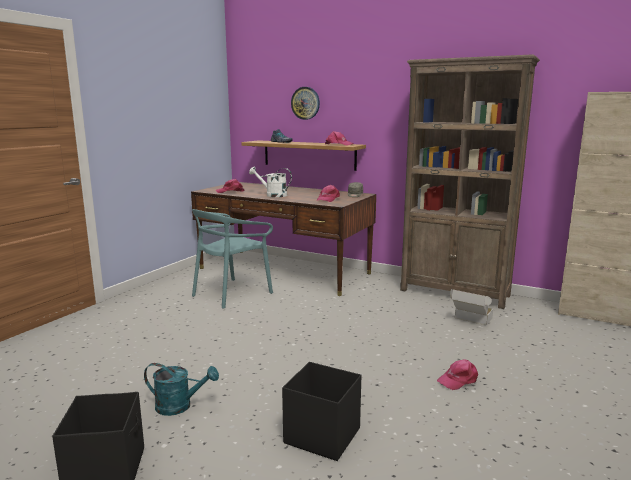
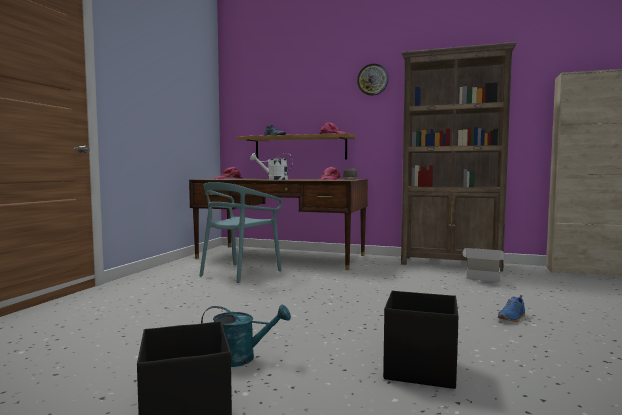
camera: 10 degrees left, 10 degrees down
wall clock [291,87,320,120] -> wall clock moved to [357,64,388,96]
pink cap [437,359,478,390] -> blue shoe [498,295,525,322]

